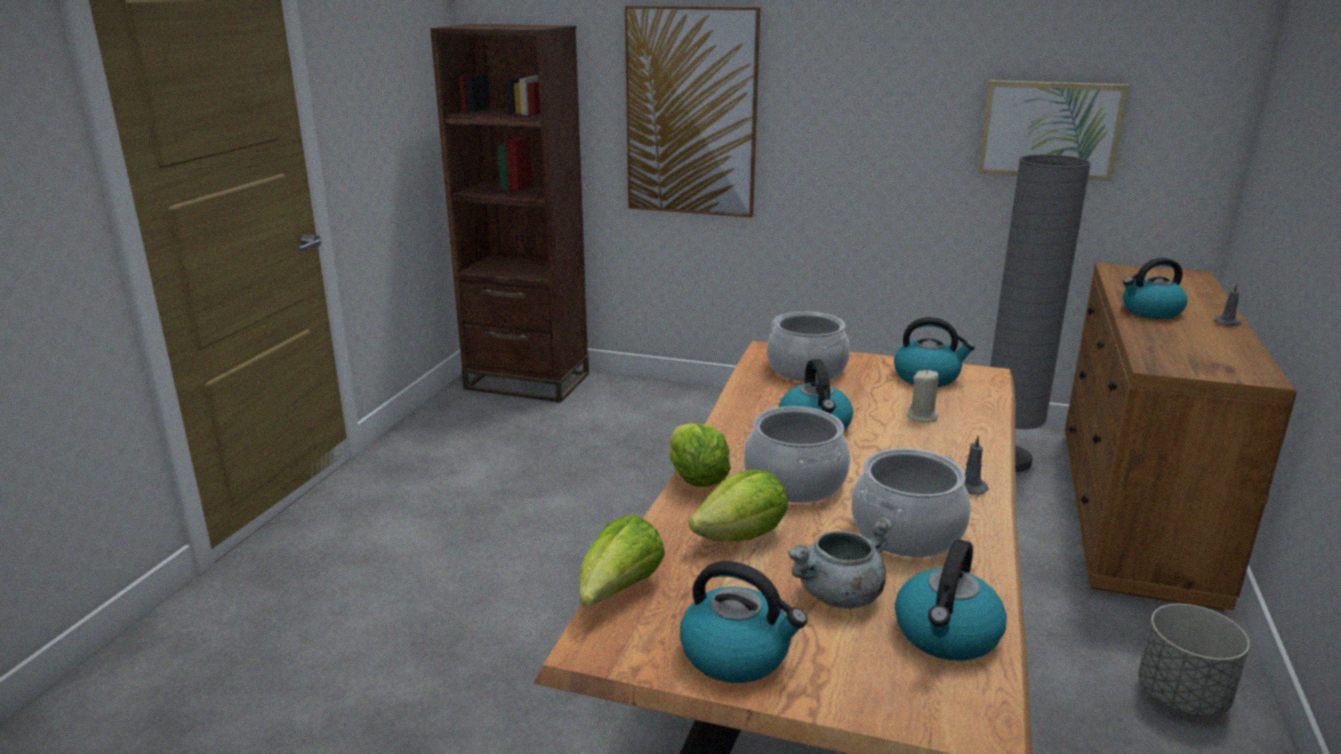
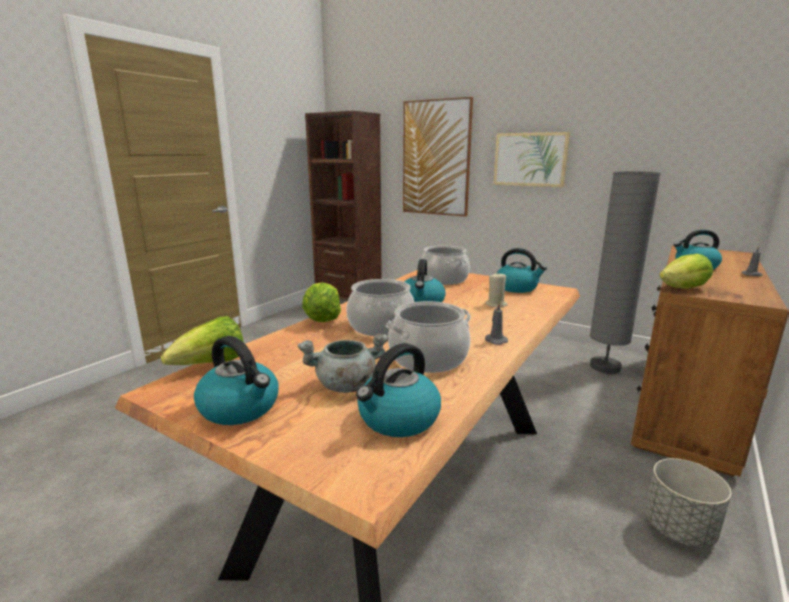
camera: 15 degrees right, 5 degrees down
lettuce [689,470,788,542] -> lettuce moved to [660,254,713,289]
picture [977,80,1129,181] -> picture moved to [493,132,570,187]

